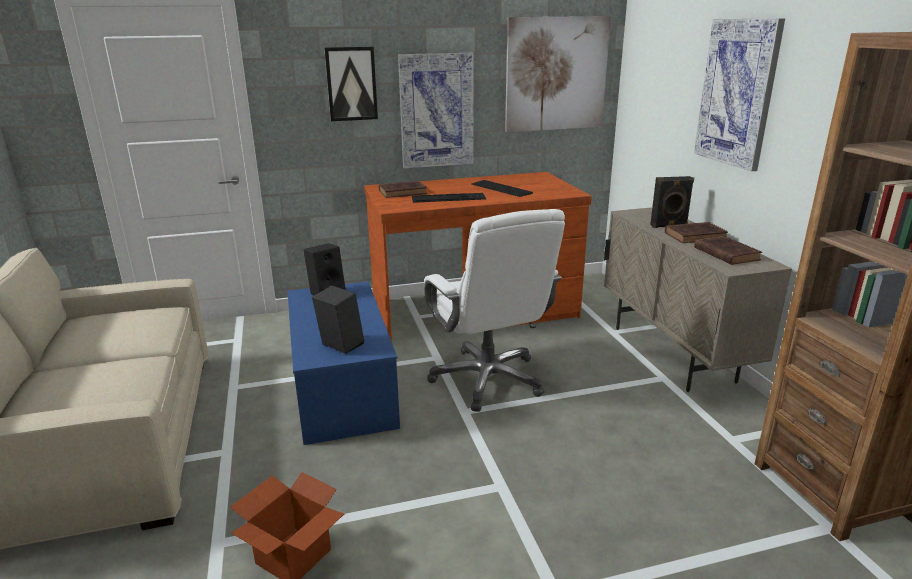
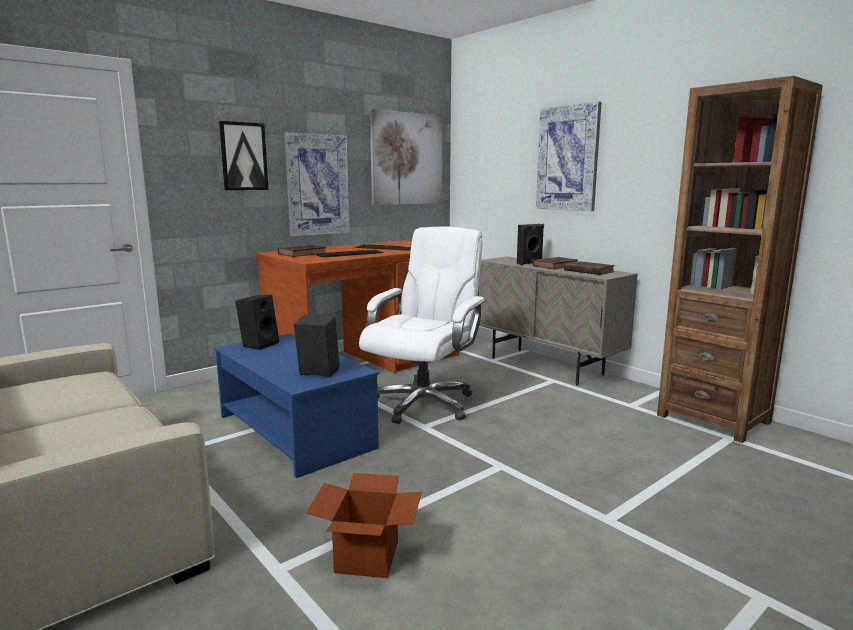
camera: 25 degrees left, 10 degrees down
white office chair [424,209,565,412] -> white office chair turned 105 degrees counterclockwise [359,226,486,424]

